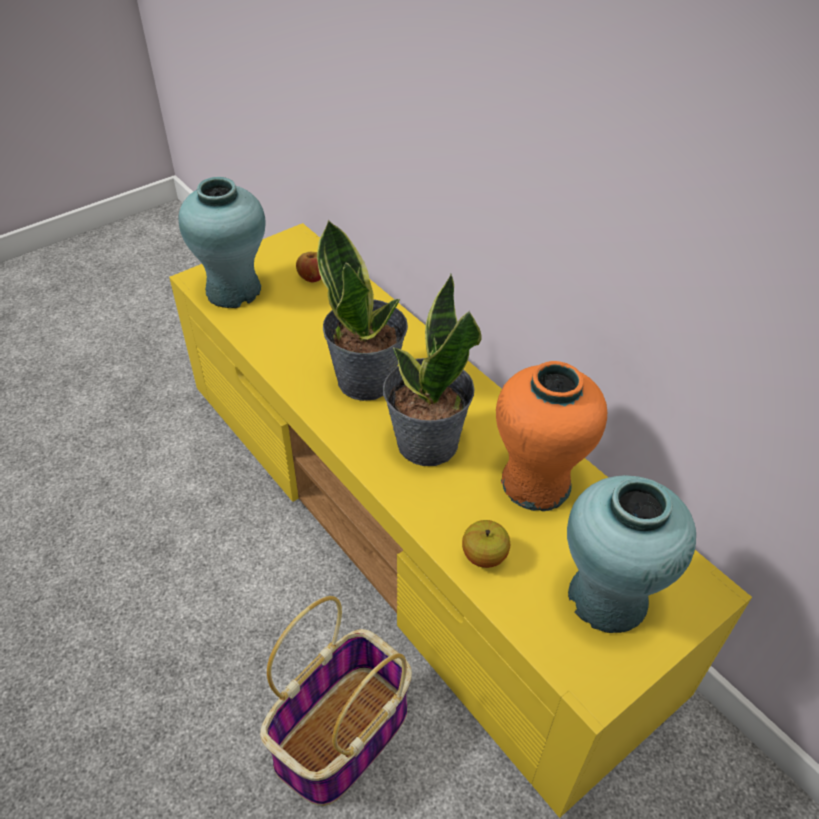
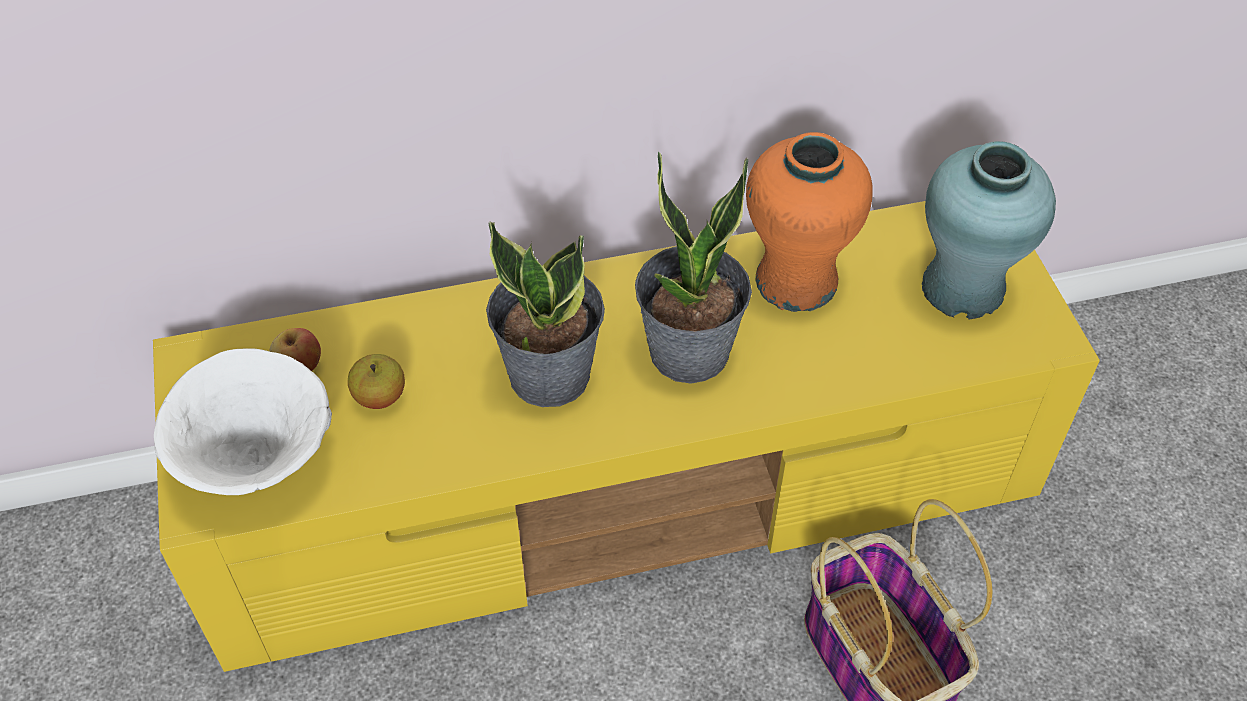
camera: 65 degrees left, 5 degrees up
turquoise vase [179,177,266,308] -> white bowl [154,348,332,495]
apple [462,520,510,568] -> apple moved to [348,354,405,409]

